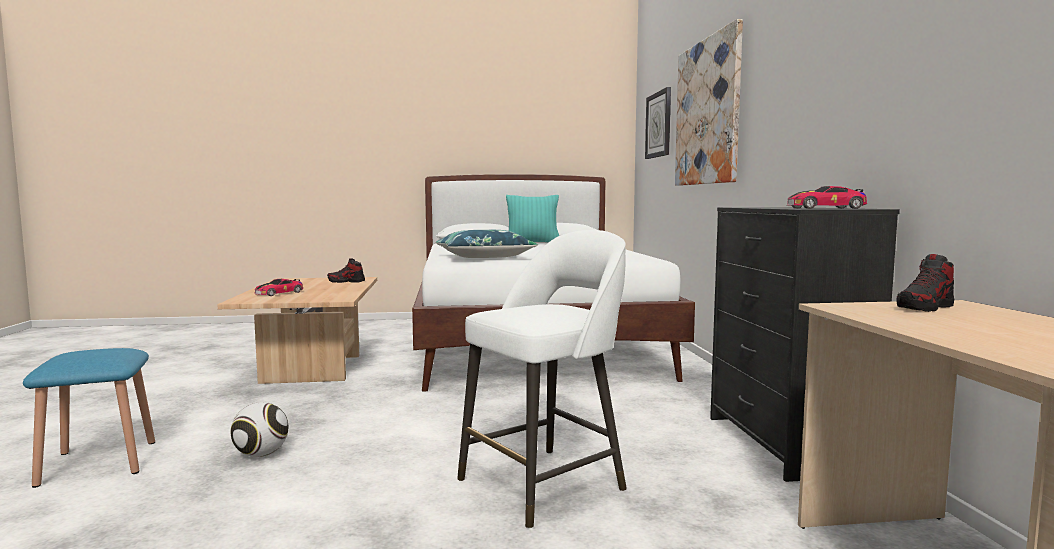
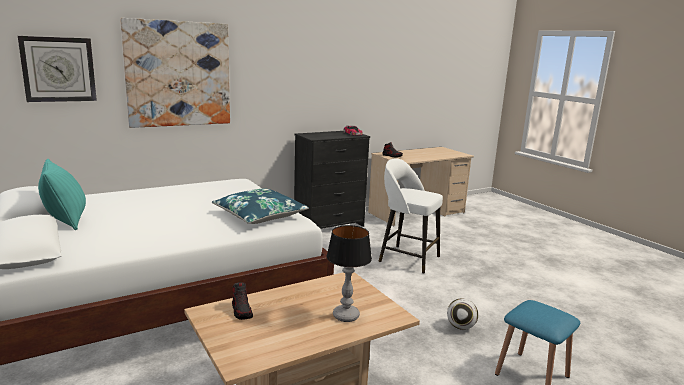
camera: 115 degrees left, 10 degrees up
toy car [254,279,303,296] -> table lamp [326,225,372,322]

